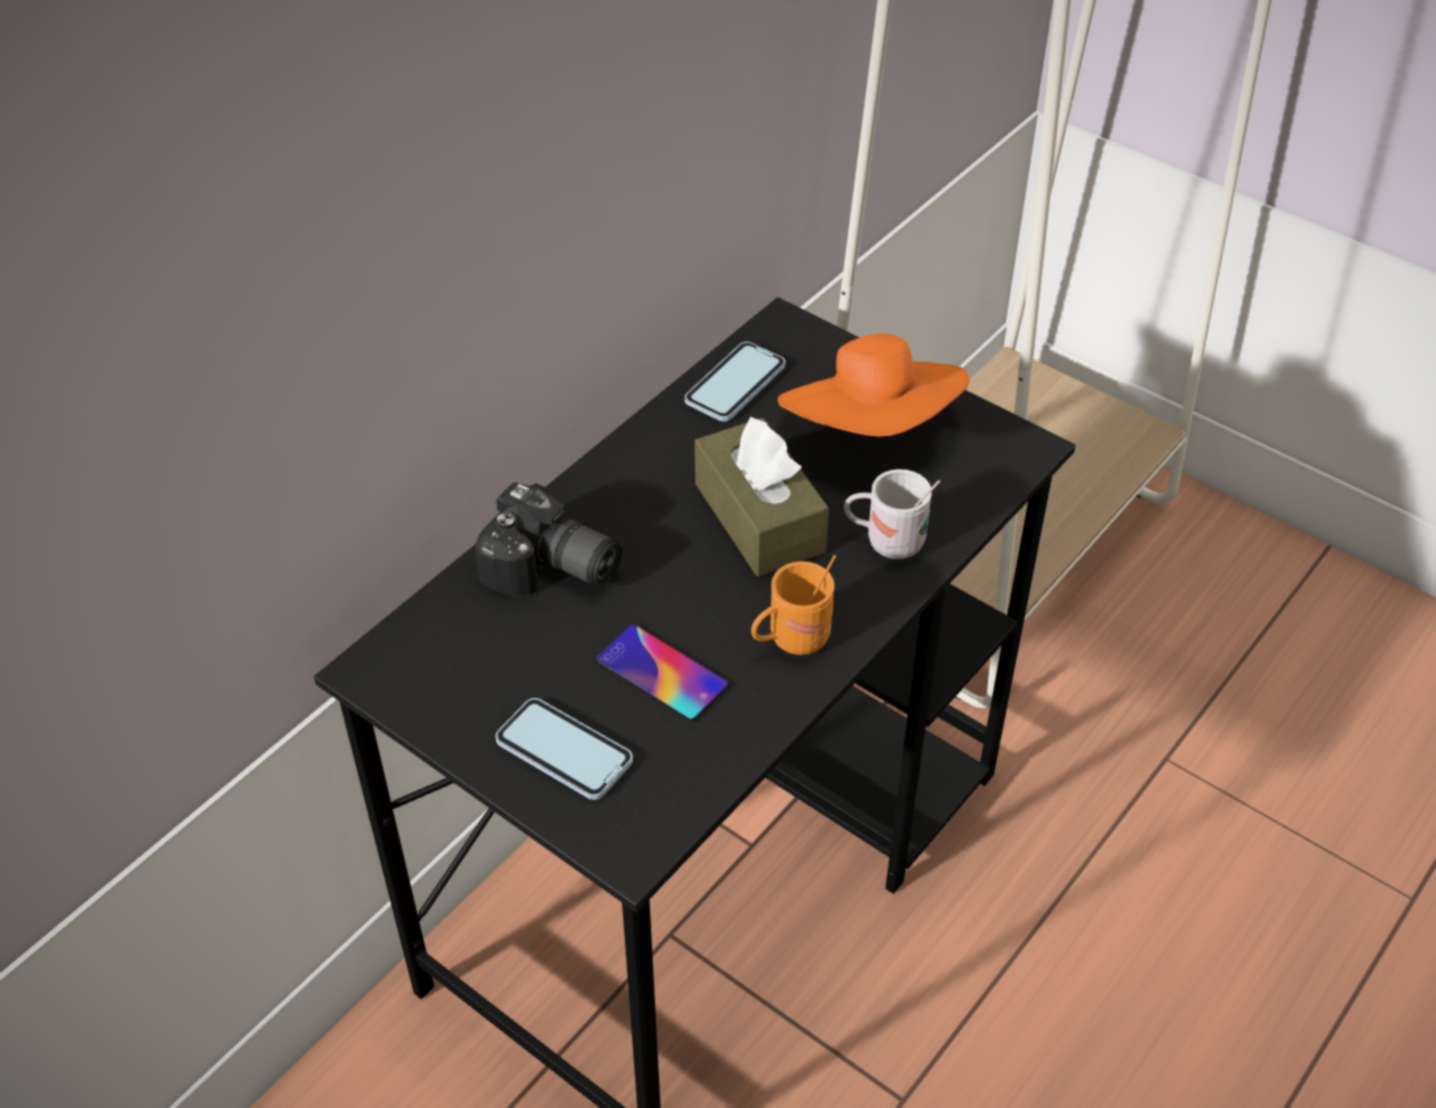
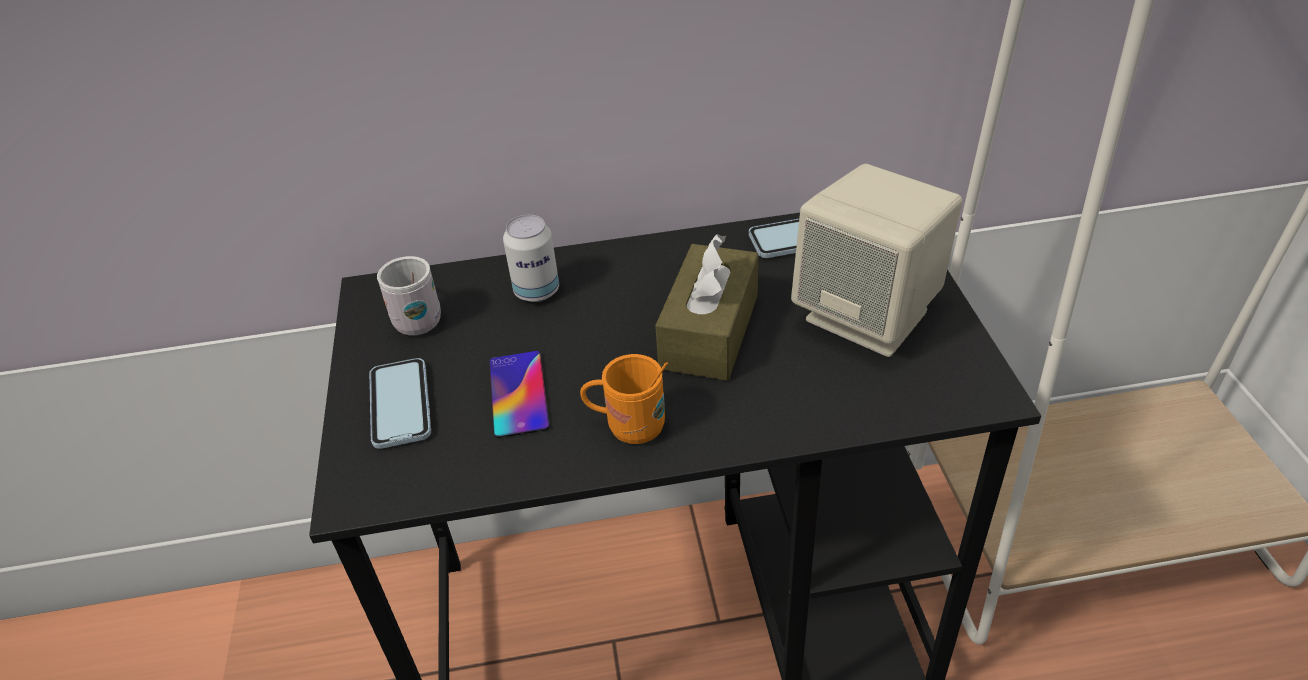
camera: 45 degrees right, 5 degrees down
camera [475,482,622,597] -> can [503,215,559,302]
orange hat [778,333,969,436] -> beige speaker [791,164,962,357]
white mug [844,469,940,559] -> white mug moved to [377,256,441,335]

